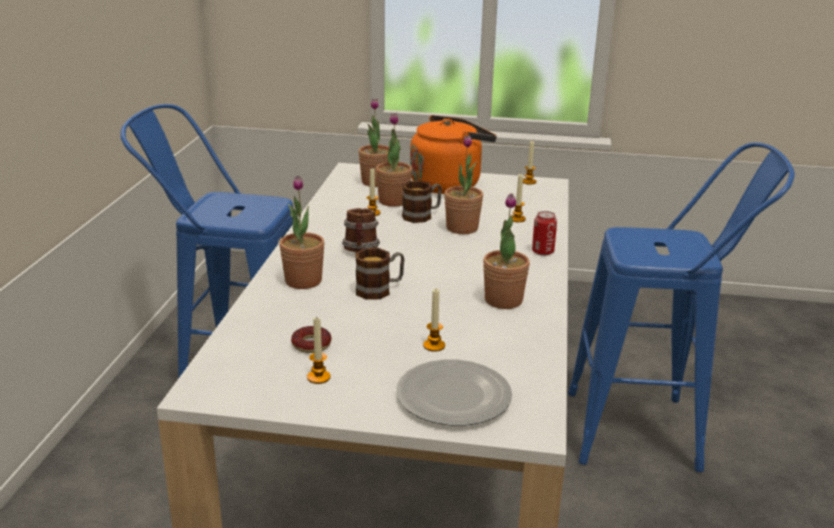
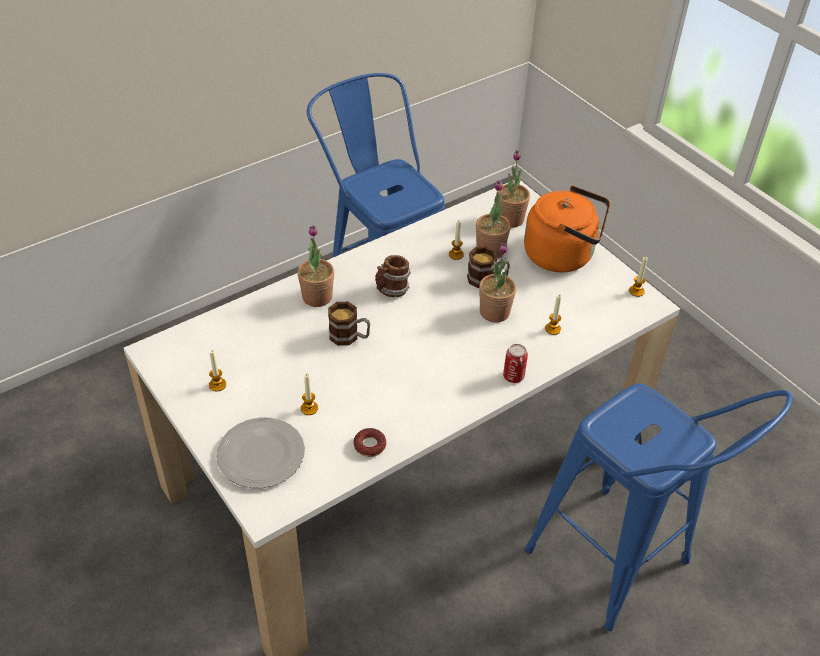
camera: 45 degrees right, 20 degrees up
donut [291,326,332,353] -> donut moved to [353,428,386,457]
potted plant [483,193,530,309] -> none

